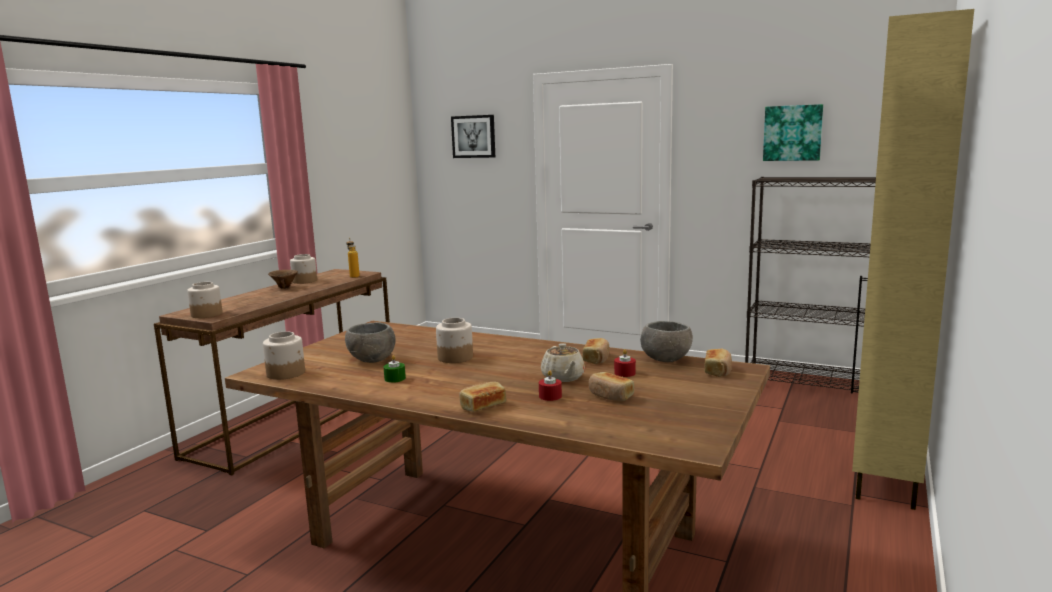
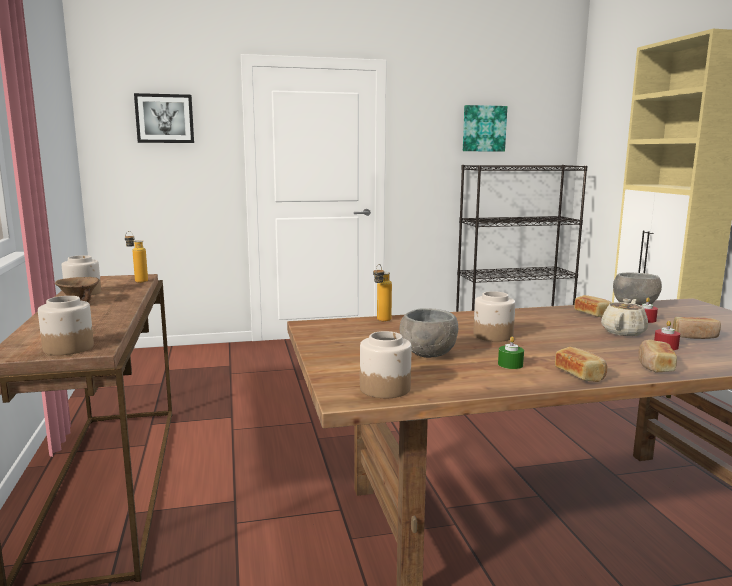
camera: 40 degrees left, 0 degrees up
beige teapot [541,343,585,382] -> beige teapot turned 90 degrees counterclockwise [601,299,648,336]
bread [704,349,732,377] -> bread moved to [555,347,608,382]
none -> bottle [373,264,392,321]

